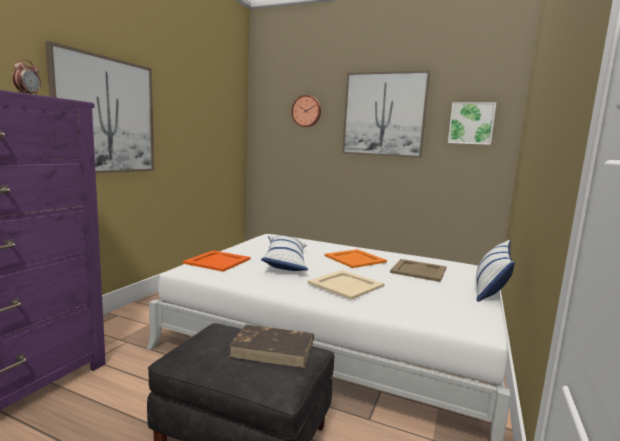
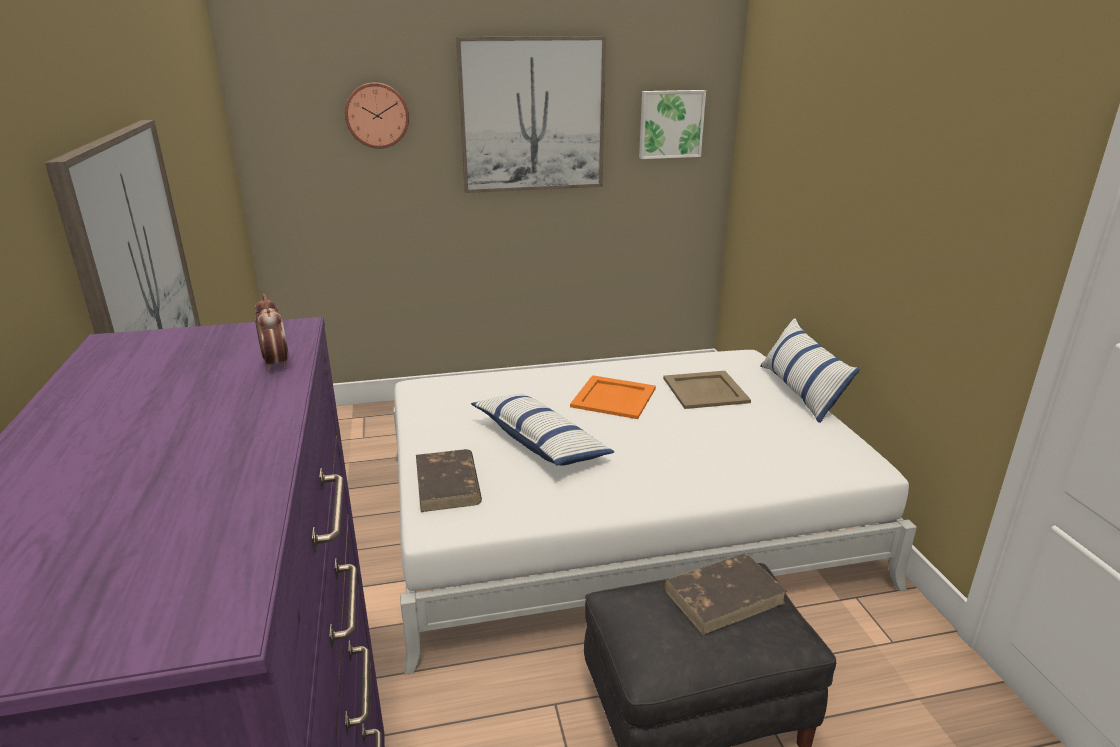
camera: 35 degrees left, 15 degrees up
orange tray [183,250,251,272] -> brown book [416,449,482,512]
beige tray [308,270,385,300] -> none

